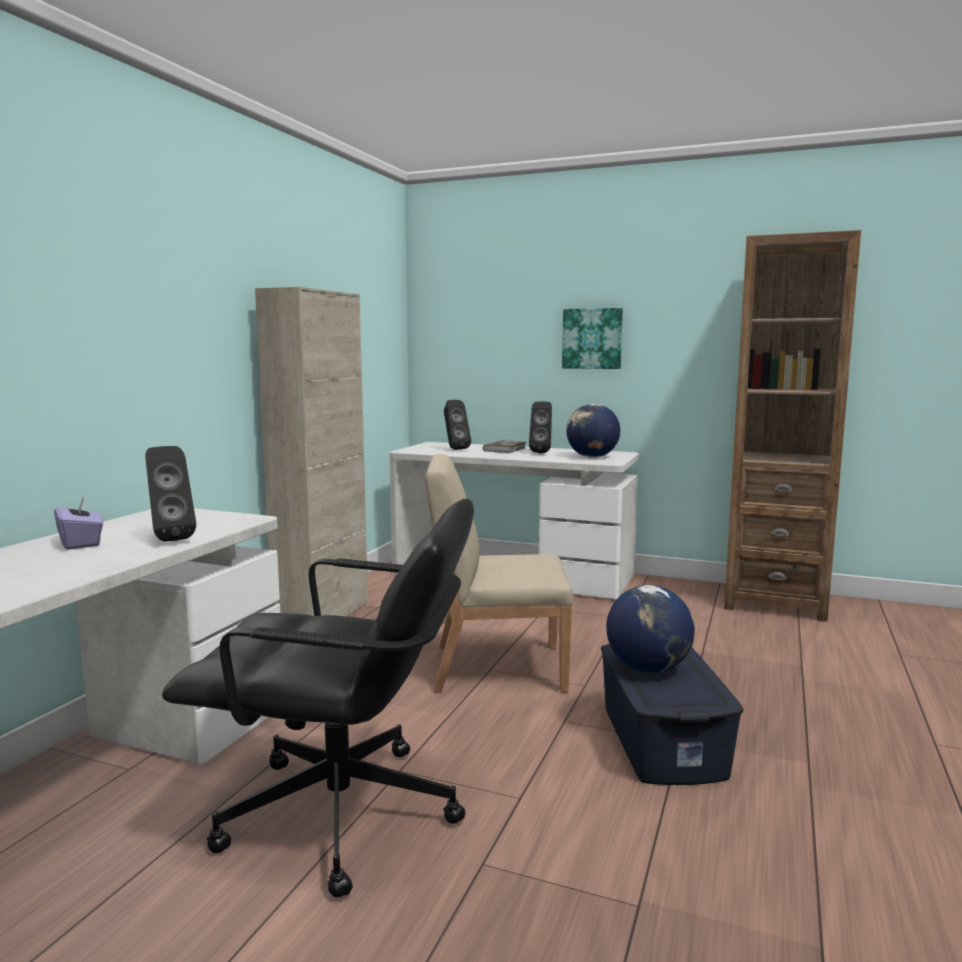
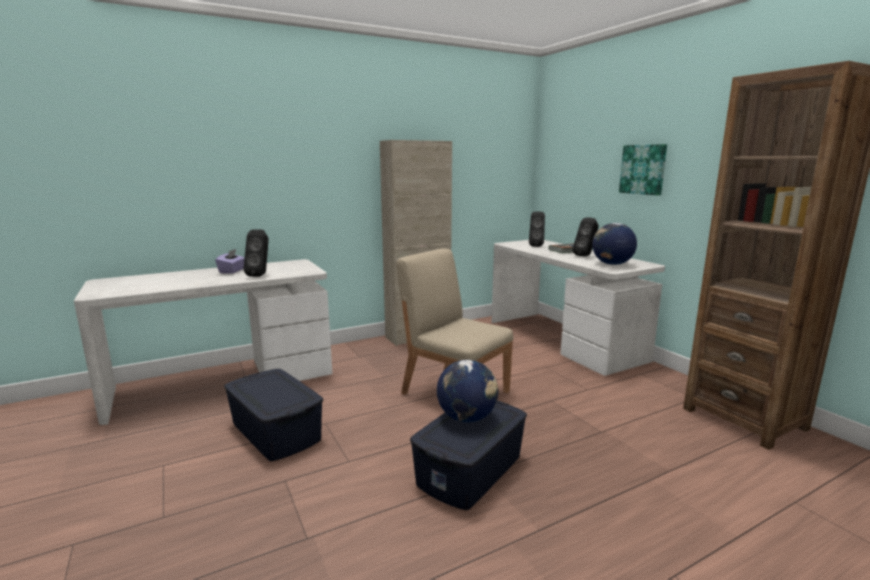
camera: 40 degrees right, 5 degrees up
black office chair [162,498,474,897] -> blue storage box [224,369,323,461]

